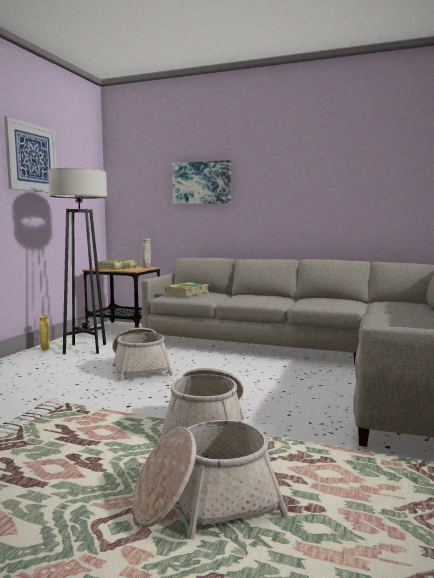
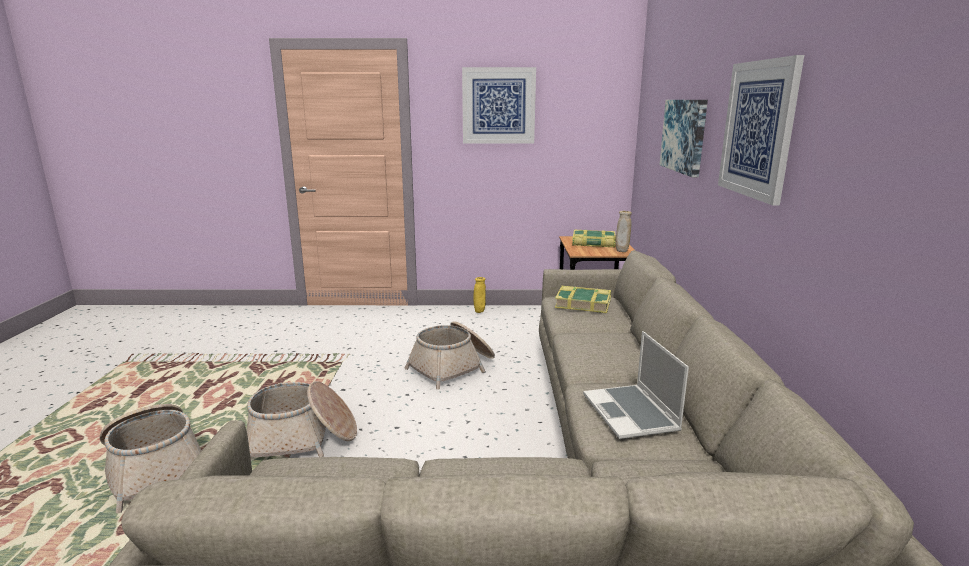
camera: 70 degrees right, 10 degrees up
grey floor lamp [48,168,107,354] -> none
none -> laptop [583,331,689,439]
none -> picture [718,55,804,206]

